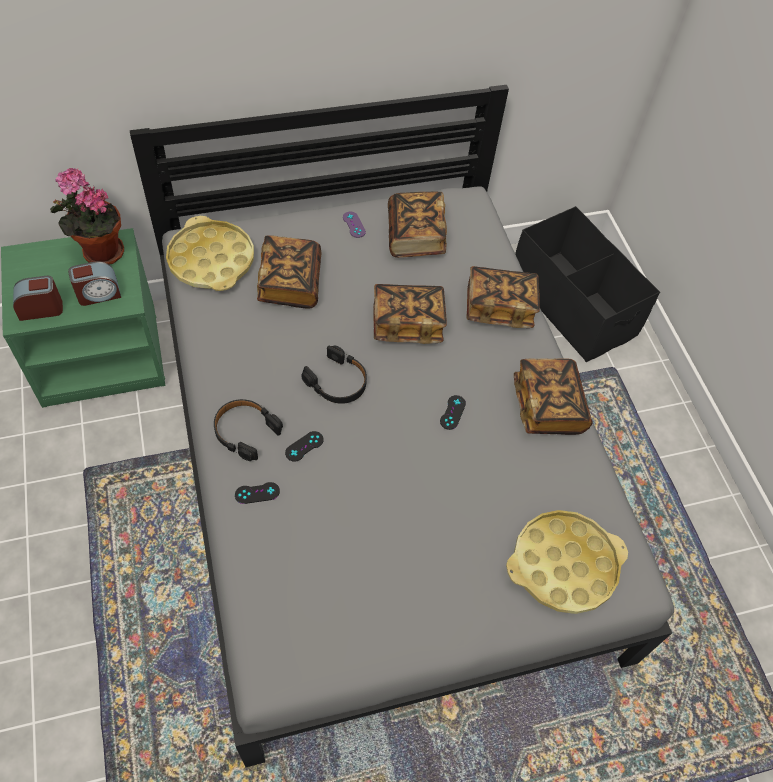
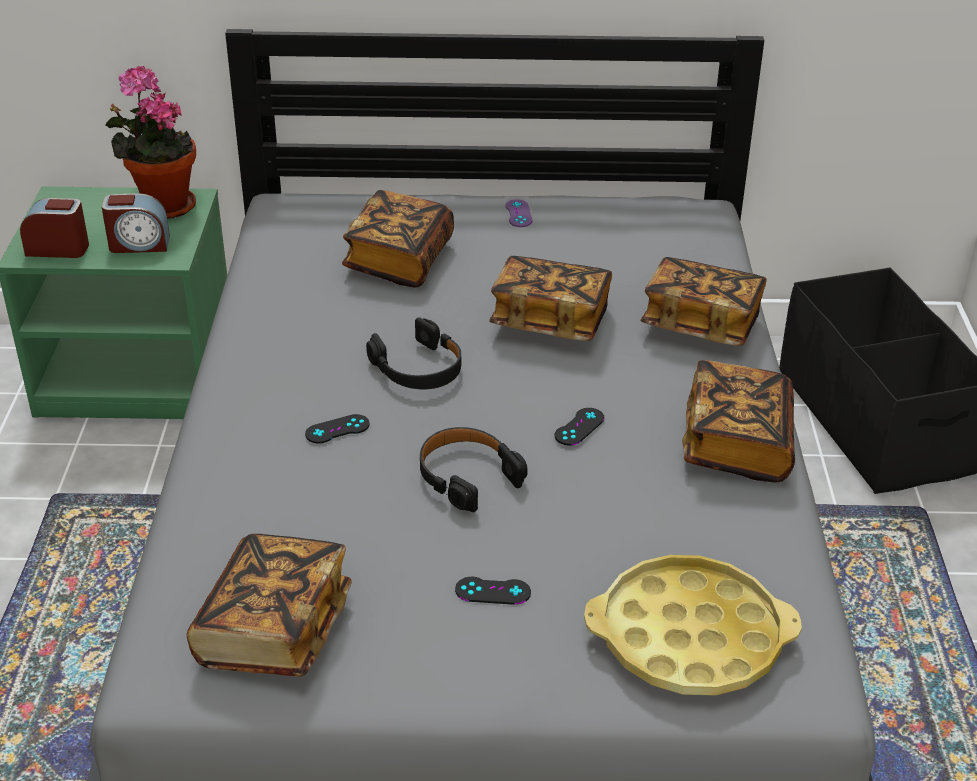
camera: 20 degrees right, 20 degrees down
yellow tray [166,216,254,291] -> none
black headphones [214,399,283,461] -> black headphones moved to [420,427,528,512]
black game controller [235,482,280,504] -> black game controller moved to [455,577,531,605]
book [388,192,447,258] -> book moved to [187,534,351,677]

